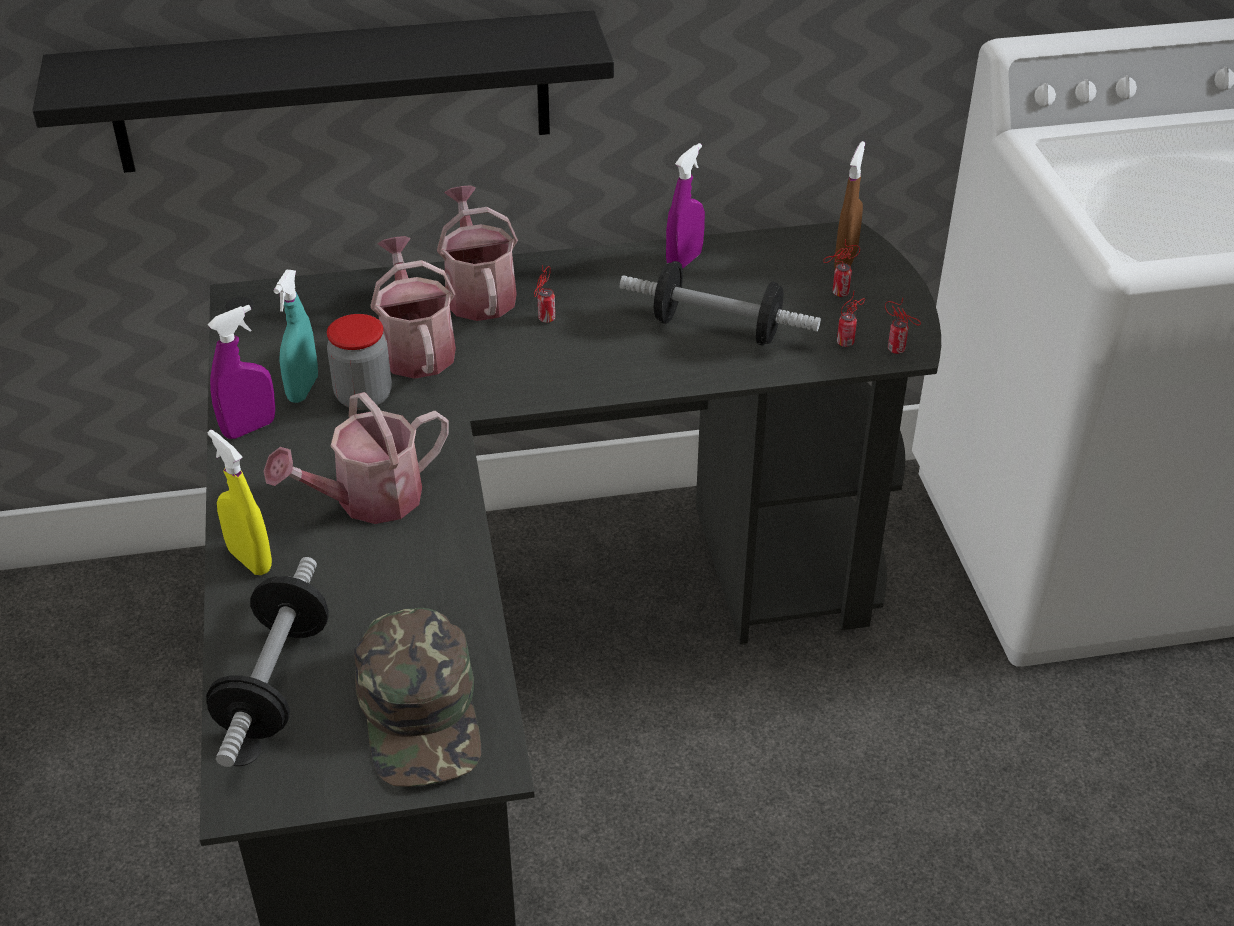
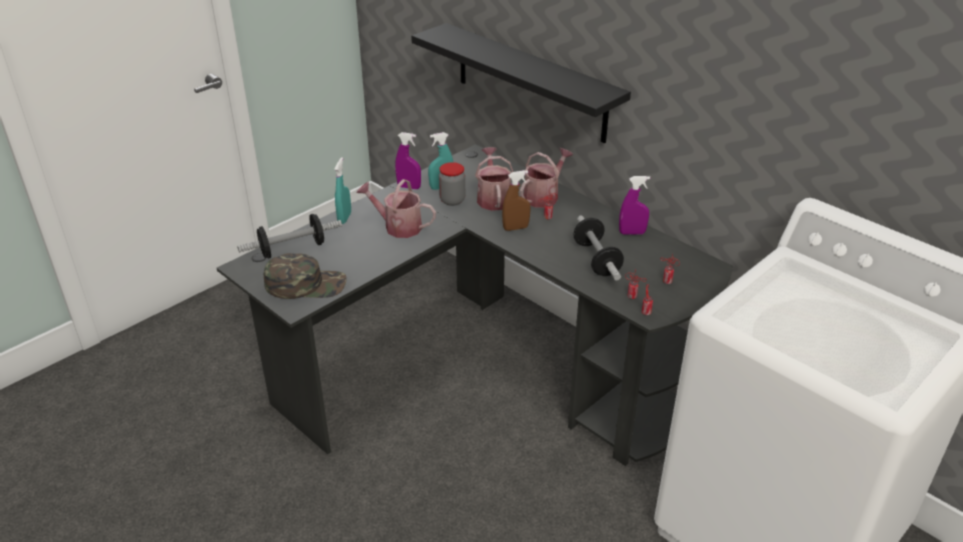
camera: 55 degrees right, 5 degrees down
yellow spray bottle [208,430,272,575] -> turquoise spray bottle [334,157,351,224]
green cap [354,608,481,787] -> green cap turned 135 degrees counterclockwise [264,253,347,299]
watering can [370,236,456,379] -> watering can turned 45 degrees counterclockwise [475,147,513,211]
brown spray bottle [834,141,865,268] -> brown spray bottle moved to [502,170,530,231]

